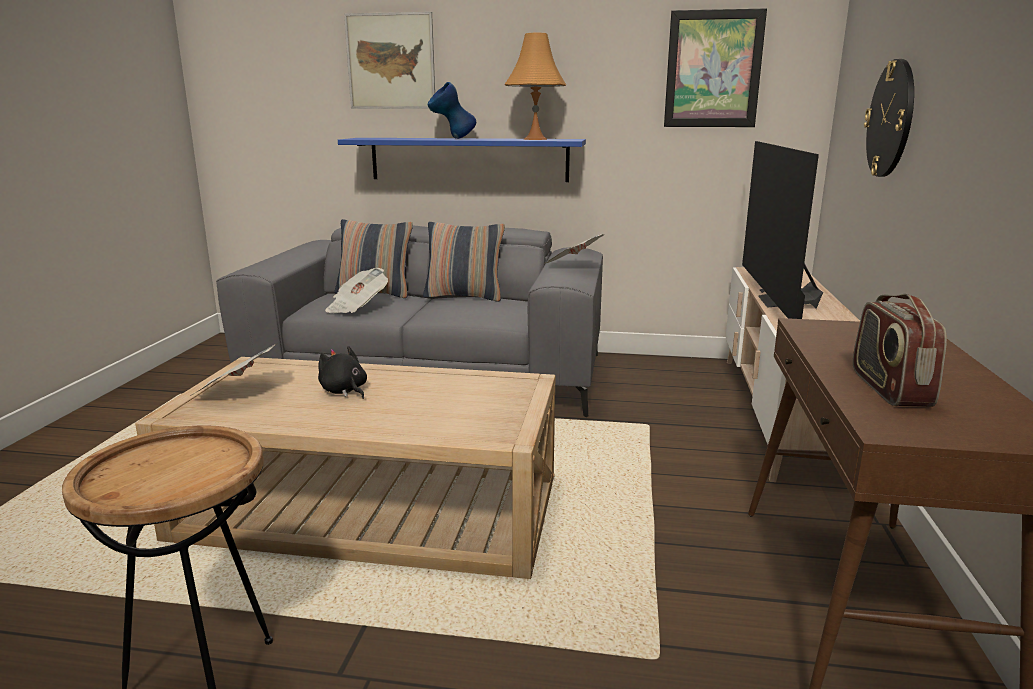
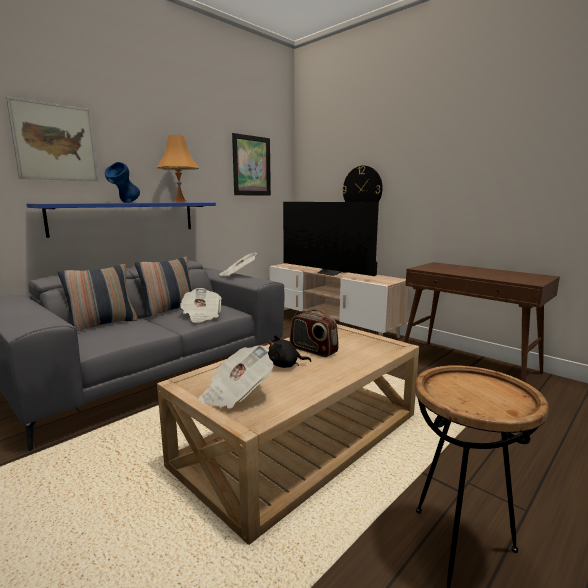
camera: 55 degrees left, 5 degrees down
newspaper [325,268,388,313] -> newspaper moved to [180,288,222,323]
radio [853,294,947,407] -> radio moved to [290,309,339,357]

